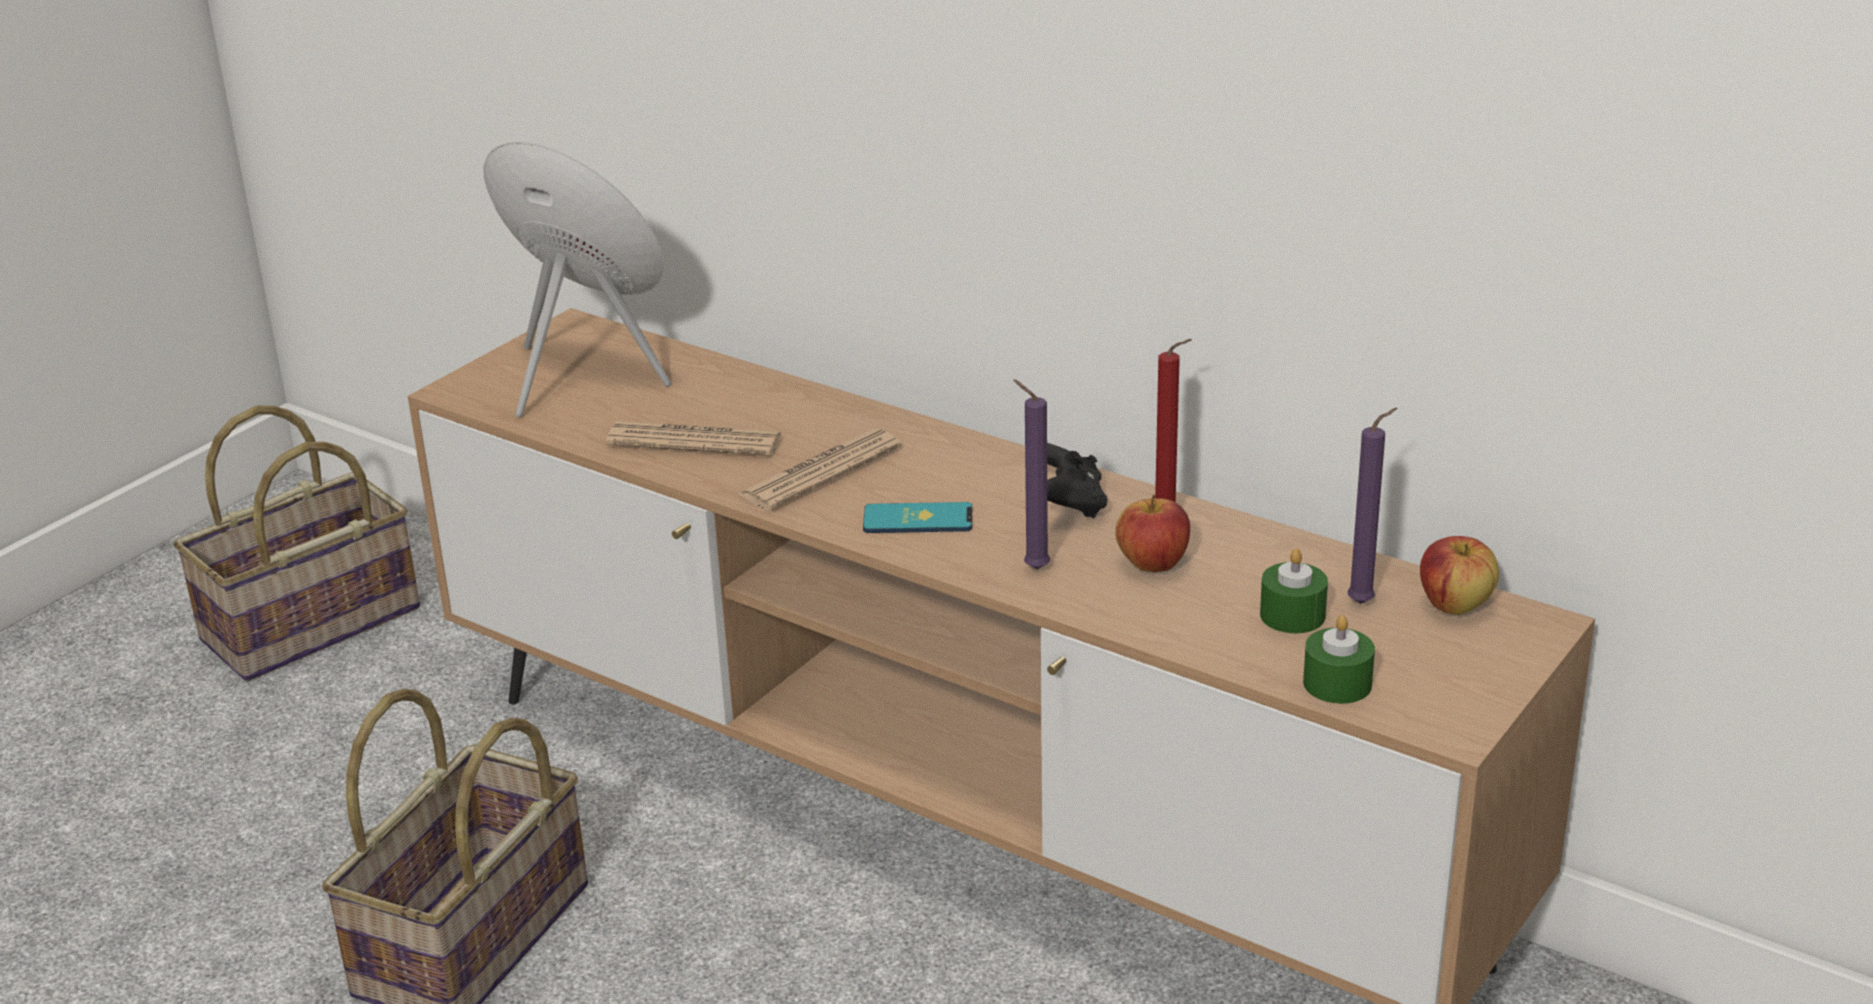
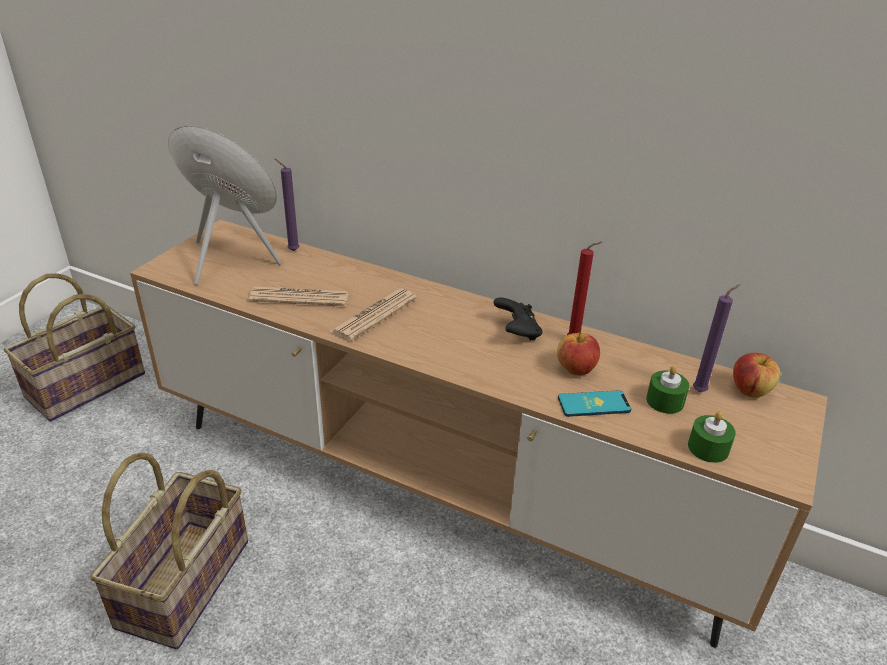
camera: 10 degrees left, 5 degrees up
phone [863,502,972,533] -> phone moved to [558,390,631,417]
purple candle [1013,379,1050,569] -> purple candle moved to [275,159,299,251]

